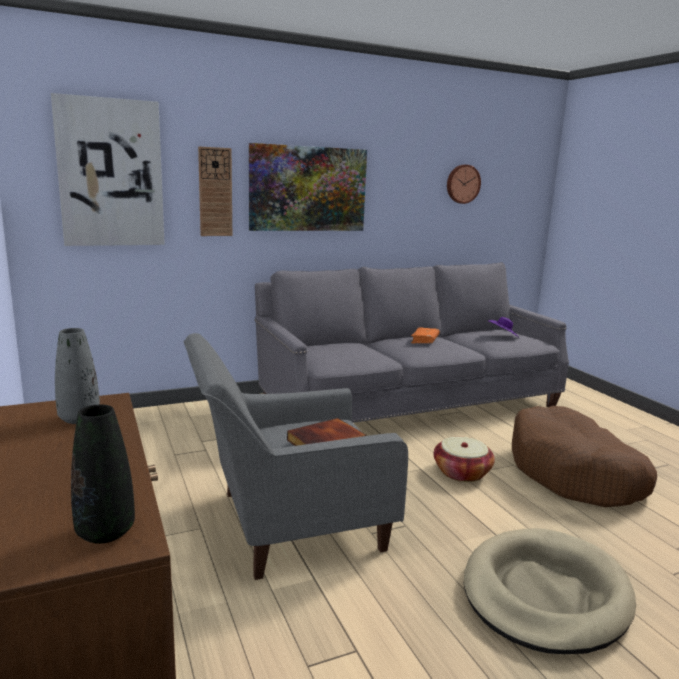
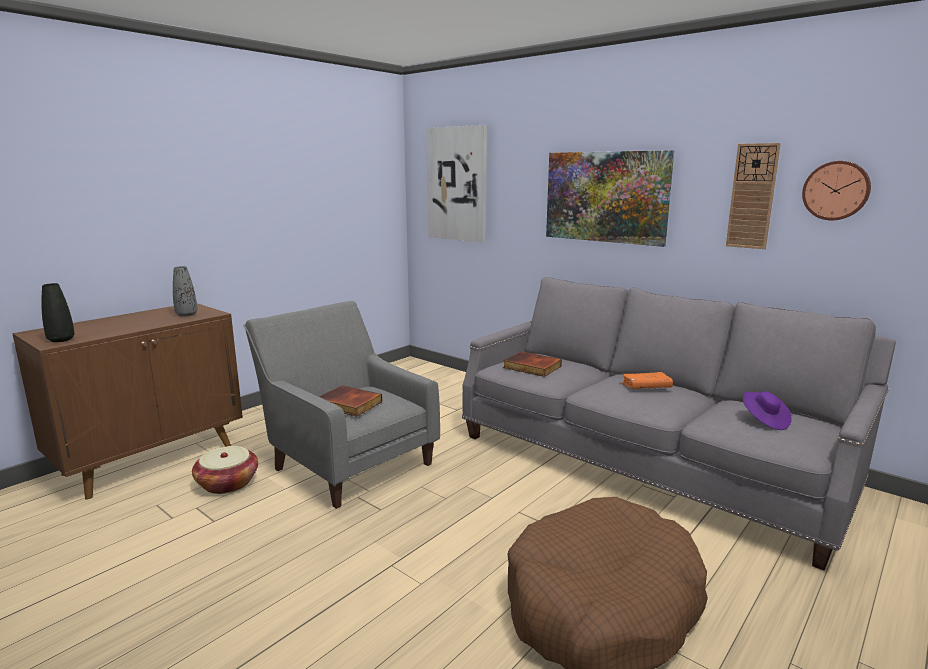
camera: 65 degrees right, 0 degrees up
wall clock [198,147,232,236] -> wall clock moved to [726,143,781,249]
basket [434,437,495,482] -> basket moved to [192,446,258,494]
beige dog bed [464,528,636,654] -> none
none -> book [503,351,562,377]

